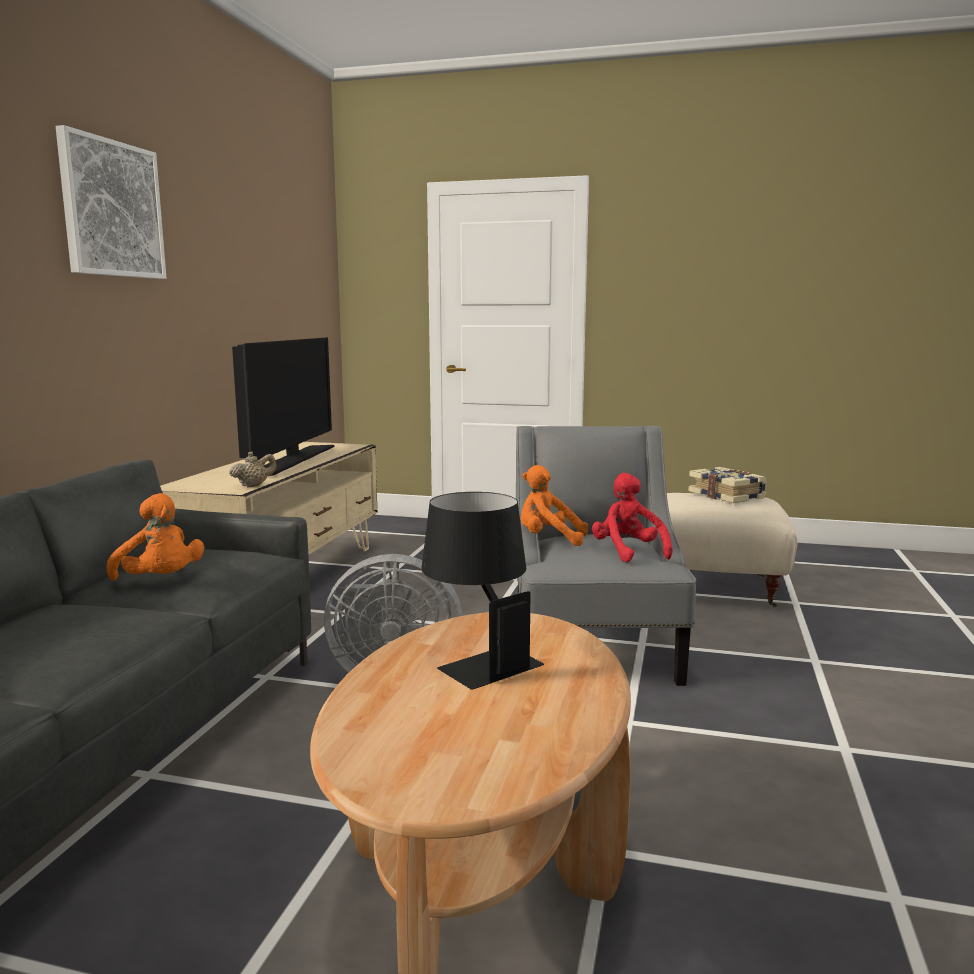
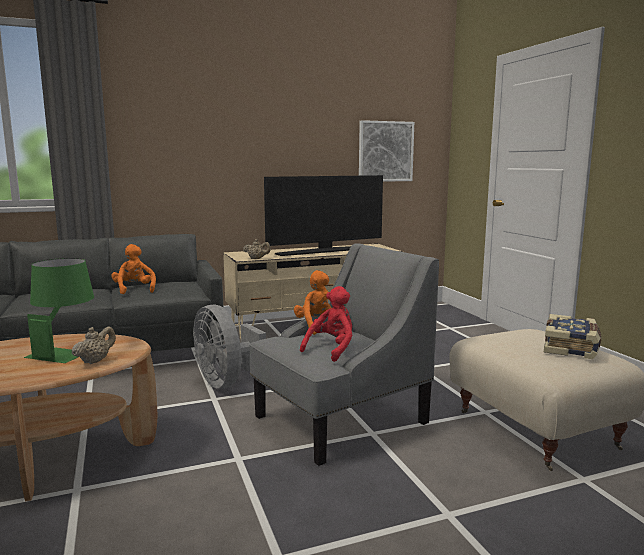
camera: 55 degrees right, 0 degrees up
picture [55,125,166,279] -> picture moved to [359,120,414,182]
orange plush toy [107,493,204,581] -> orange plush toy turned 150 degrees clockwise [111,244,156,294]
black table lamp [421,492,544,690] -> green table lamp [24,258,94,363]
none -> beige teapot [72,327,116,364]

